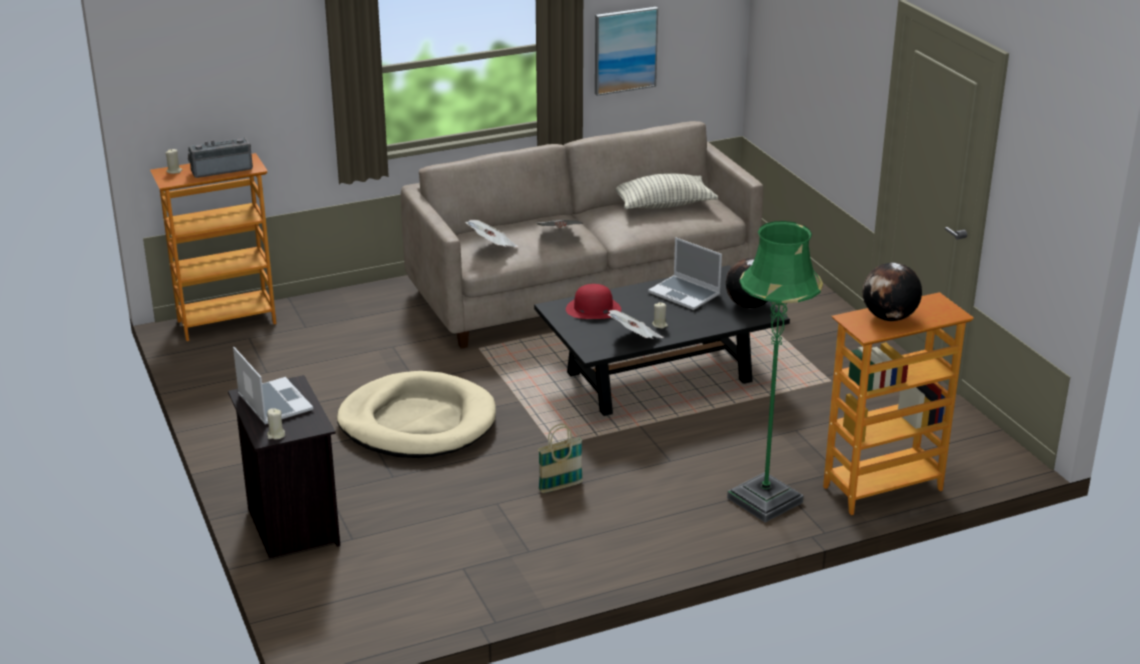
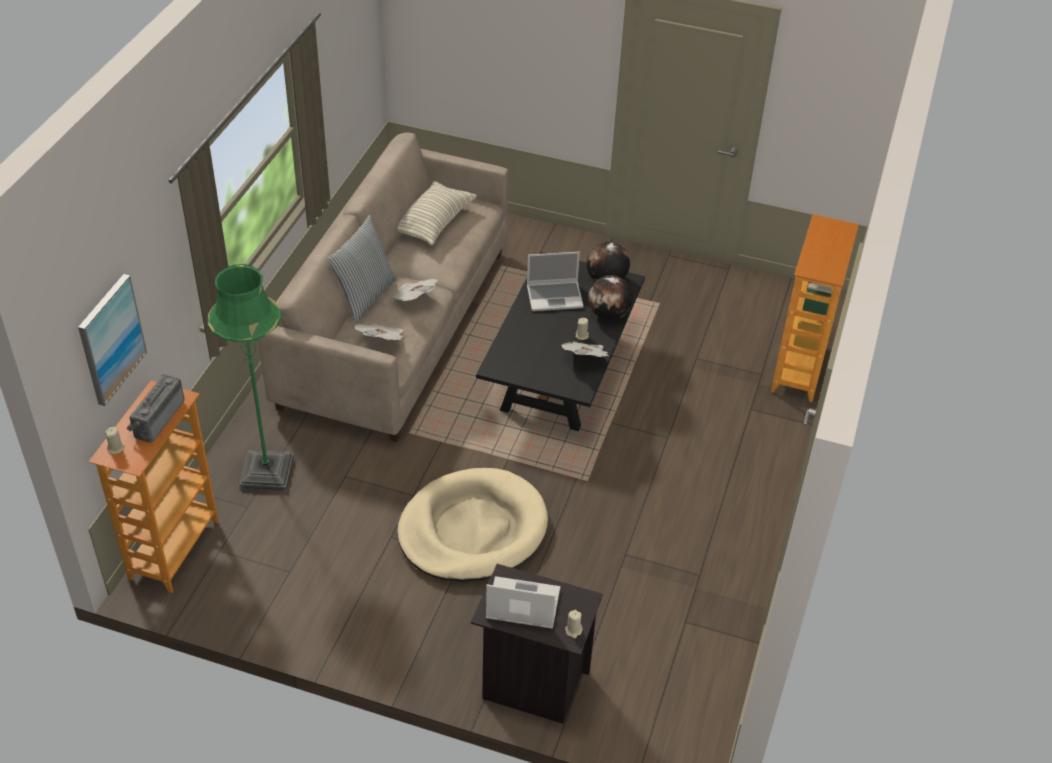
camera: 50 degrees left, 15 degrees up
basket [538,424,583,493] -> none
red hat [566,284,621,319] -> none
picture [595,7,658,96] -> picture moved to [78,274,147,406]
green floor lamp [727,221,823,523] -> green floor lamp moved to [208,264,294,492]
globe [863,262,922,321] -> globe moved to [589,275,633,320]
none -> pillow [327,215,397,324]

